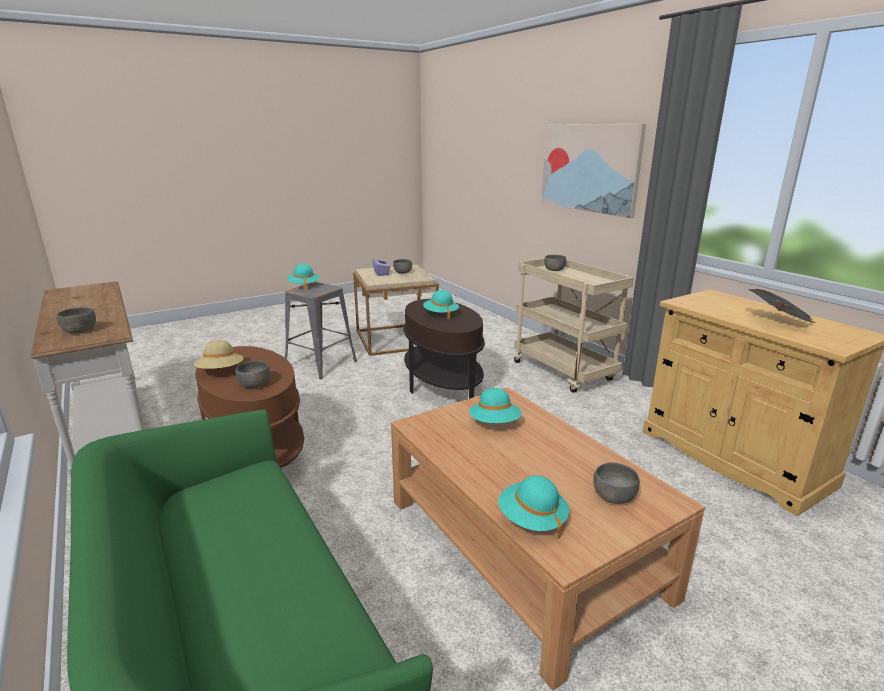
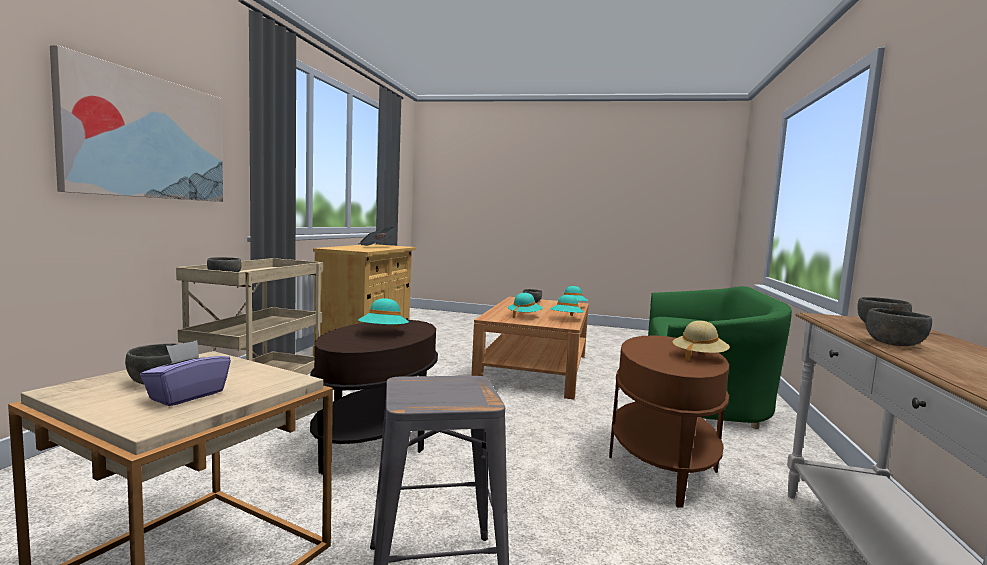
camera: 135 degrees left, 15 degrees down
grey bowl [235,360,270,388] -> grey bowl moved to [865,308,932,346]
turquoise hat [287,264,320,290] -> turquoise hat moved to [550,295,584,316]

